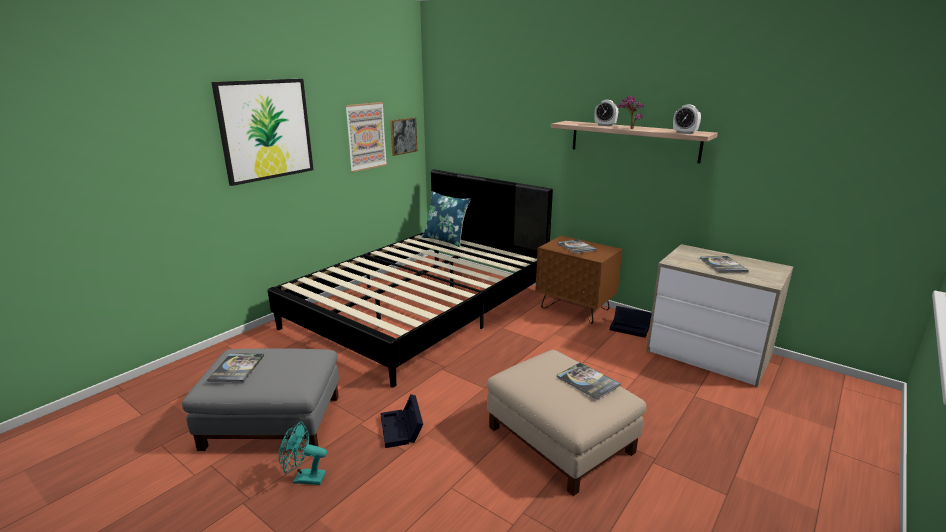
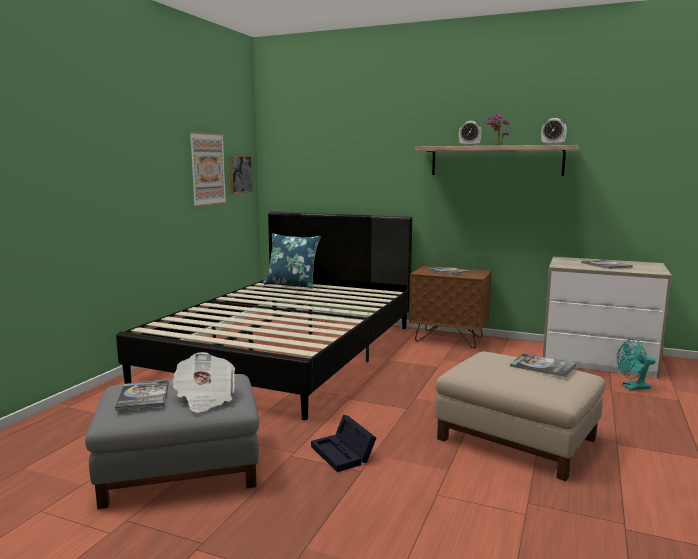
camera: 15 degrees left, 10 degrees down
picture [211,79,314,186] -> none
turquoise fan [279,422,327,485] -> turquoise fan moved to [617,339,656,390]
black storage box [610,306,652,338] -> none
none -> newspaper [171,352,235,413]

